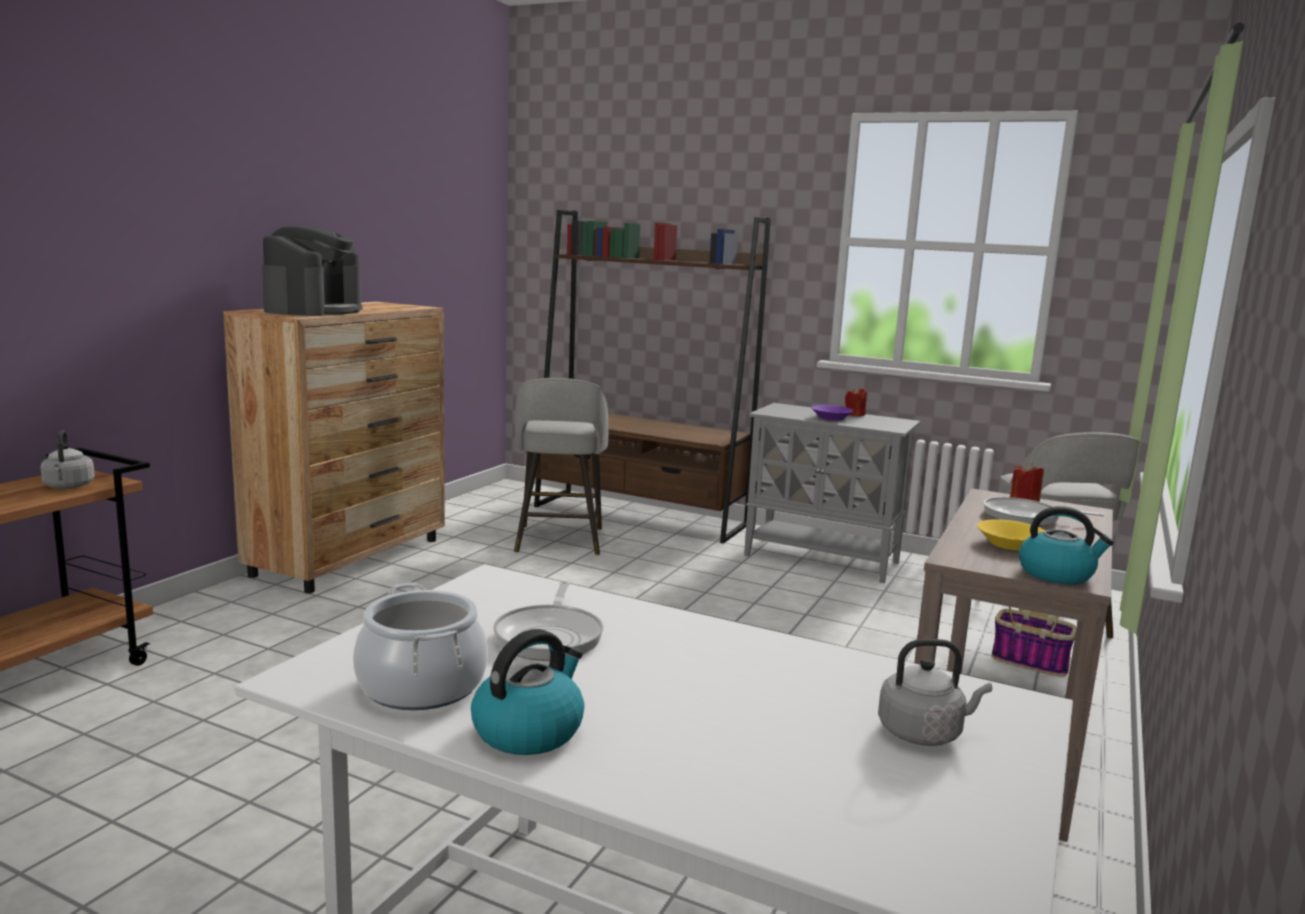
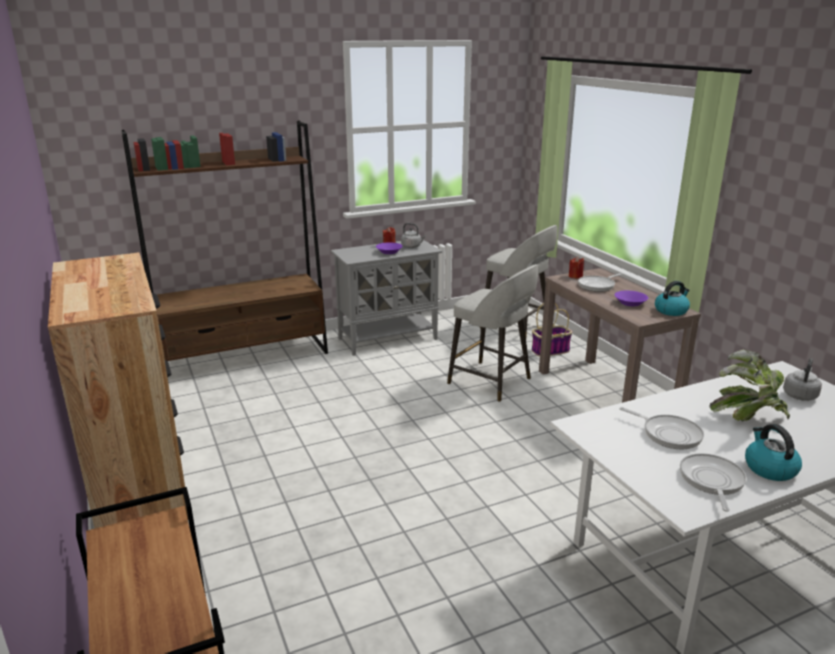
camera: 50 degrees left, 10 degrees up
grey kettle [41,430,95,489] -> grey kettle moved to [401,223,426,248]
coffee machine [262,226,362,316] -> none
cooking pot [353,583,488,710] -> frying pan [680,453,747,512]
grey stool [514,378,608,555] -> grey stool moved to [447,264,538,402]
yellow bowl [977,519,1045,550] -> purple bowl [614,291,648,306]
none -> potted plant [710,349,790,421]

